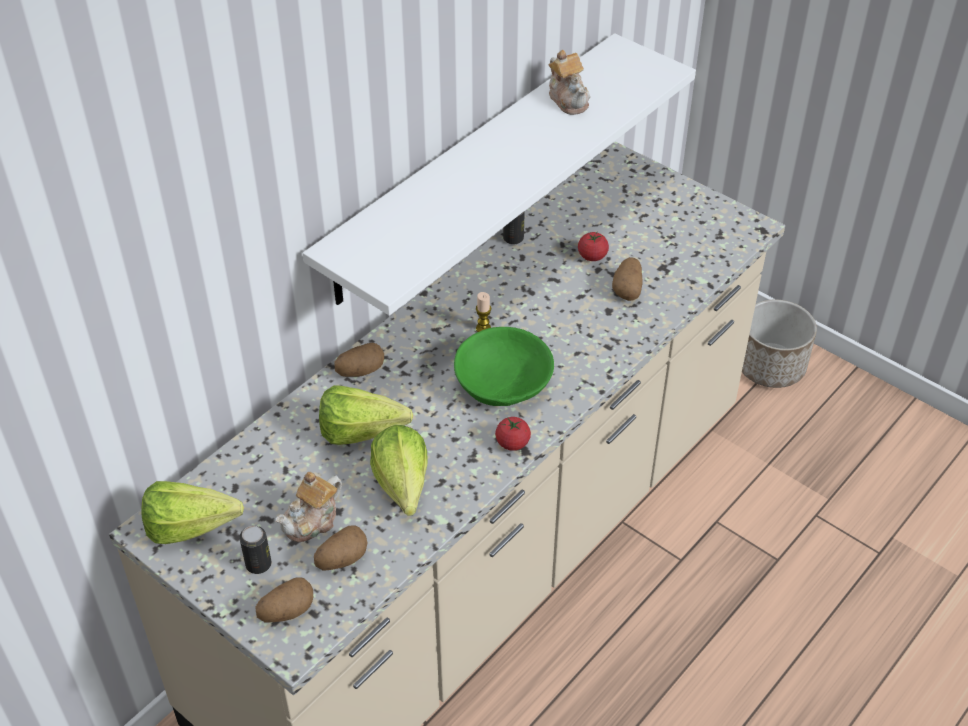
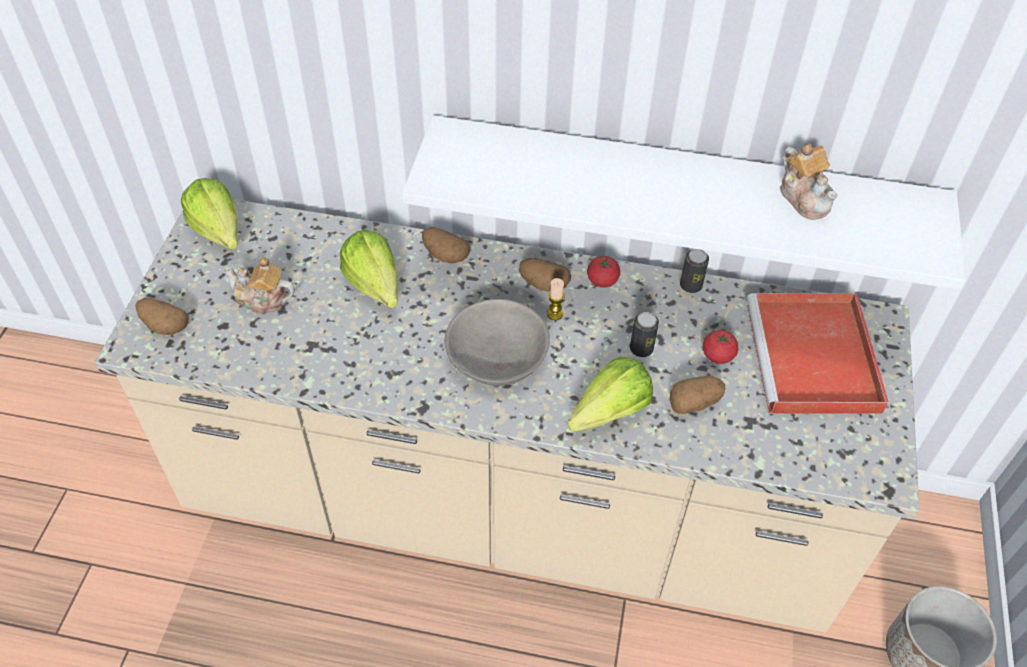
camera: 60 degrees right, 5 degrees up
can [239,525,272,574] -> can moved to [630,312,659,357]
potato [314,526,368,571] -> potato moved to [519,258,571,292]
lettuce [370,425,427,516] -> lettuce moved to [568,356,653,432]
green bowl [454,327,554,406] -> grey bowl [444,299,550,386]
tomato [495,417,531,451] -> tomato moved to [587,256,620,288]
teapot [549,50,590,115] -> teapot turned 60 degrees counterclockwise [780,144,838,220]
none -> red tray [747,293,889,414]

